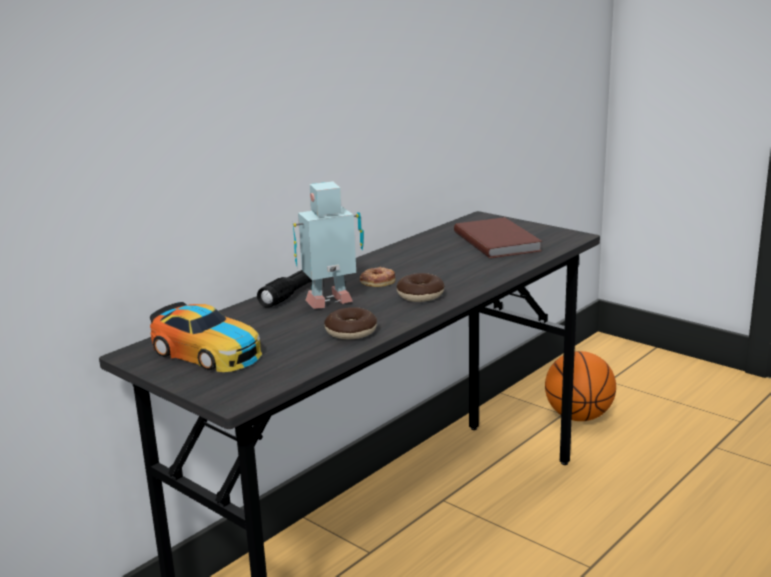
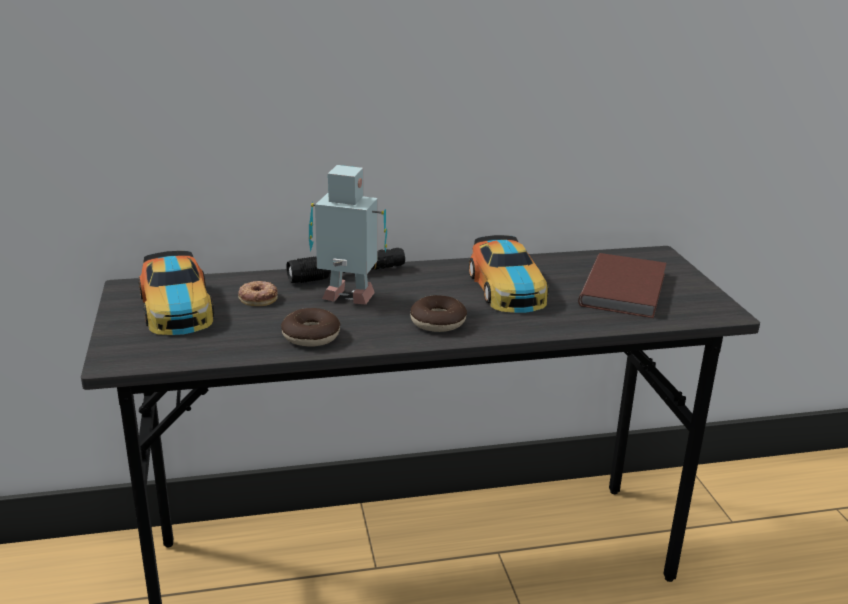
camera: 35 degrees right, 5 degrees up
donut [360,266,395,287] -> donut moved to [238,281,278,306]
basketball [545,351,616,421] -> none
none -> toy car [469,235,549,313]

